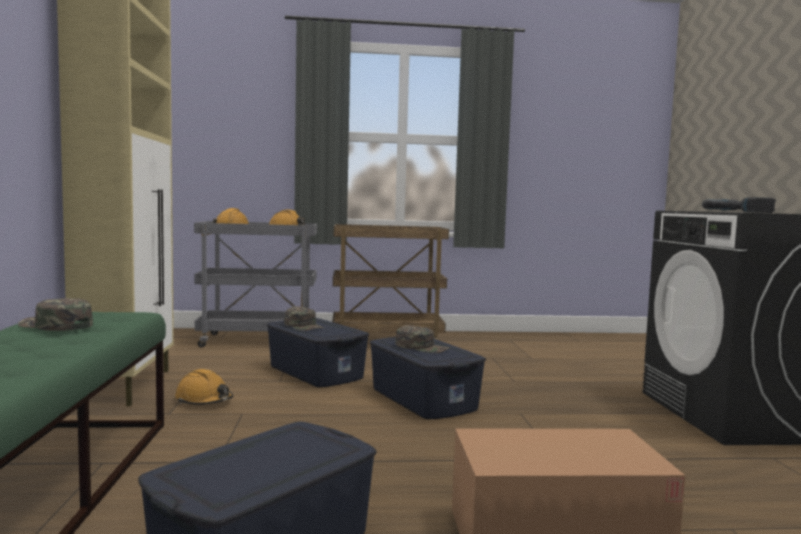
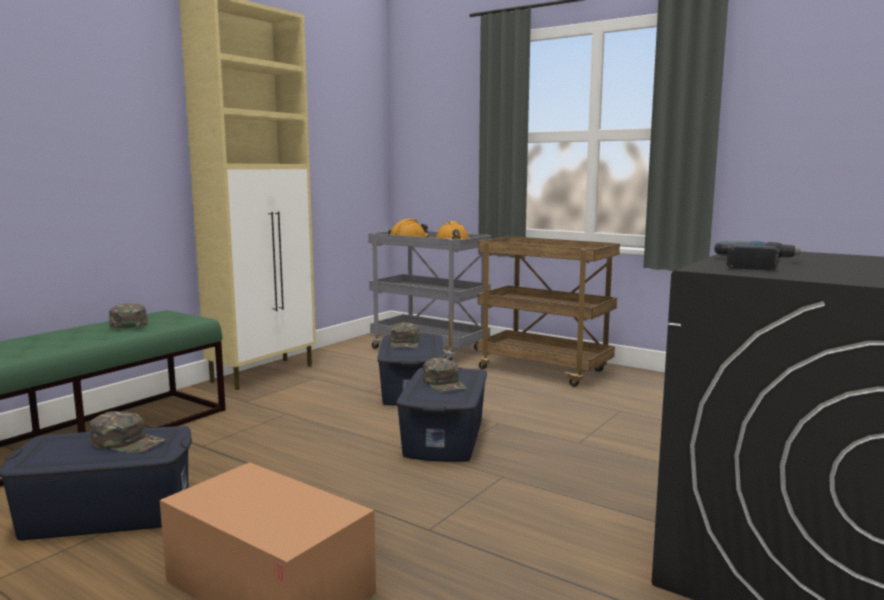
camera: 40 degrees right, 5 degrees up
orange hard hat [175,369,233,405] -> none
none -> green cap [90,411,165,454]

